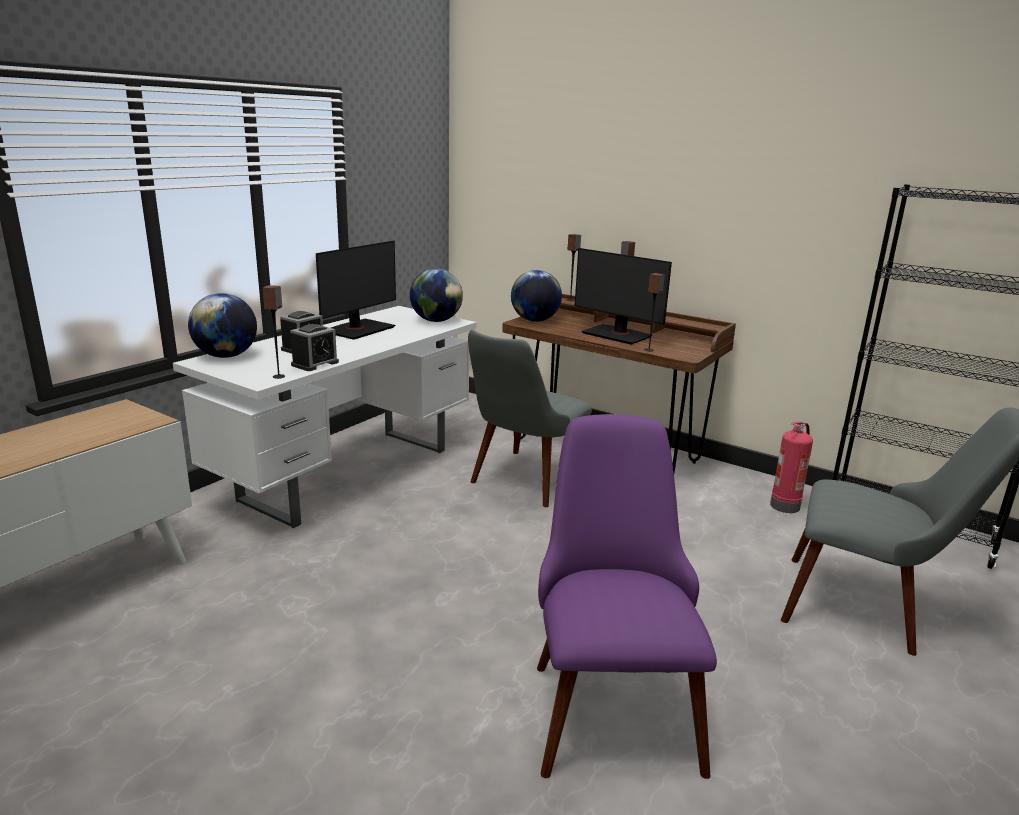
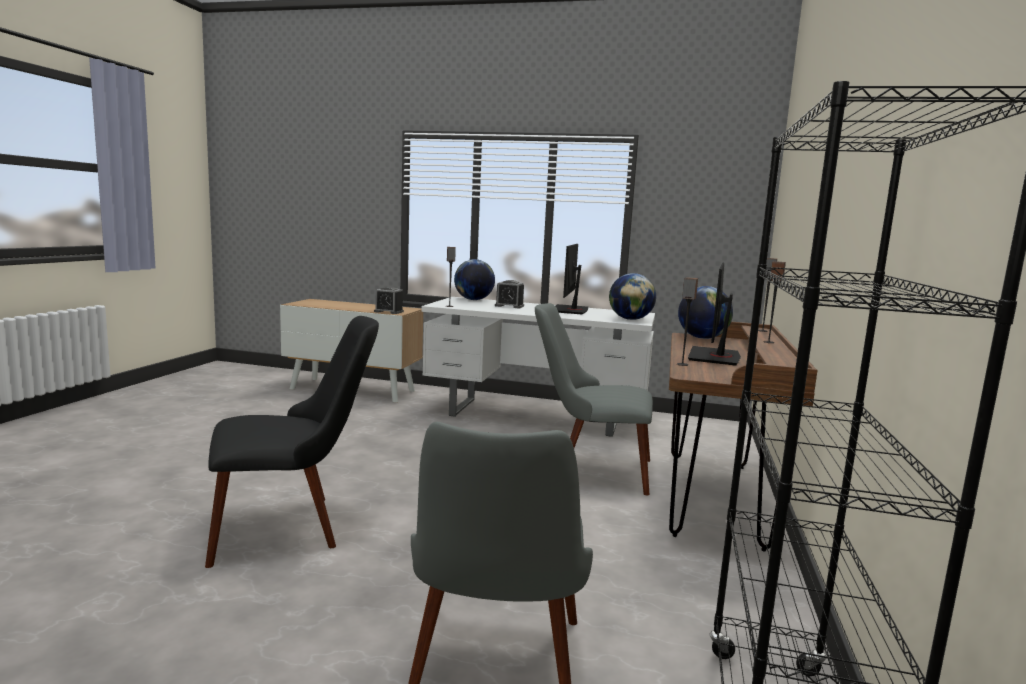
camera: 70 degrees right, 10 degrees down
alarm clock [290,324,339,371] -> alarm clock moved to [374,287,404,314]
monitor [316,241,396,340] -> monitor turned 90 degrees clockwise [556,244,588,314]
purple chair [537,414,717,779] -> black chair [205,316,379,568]
fire extinguisher [770,422,813,513] -> none

